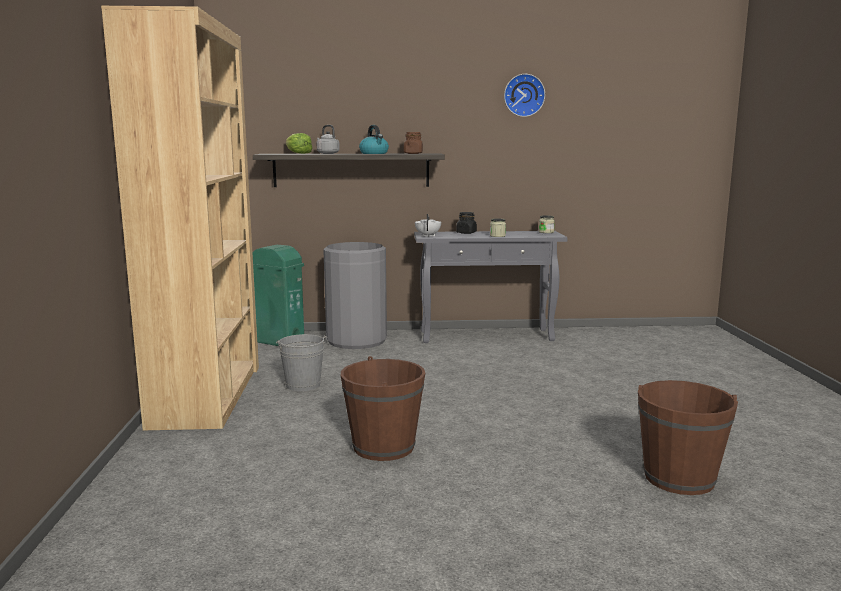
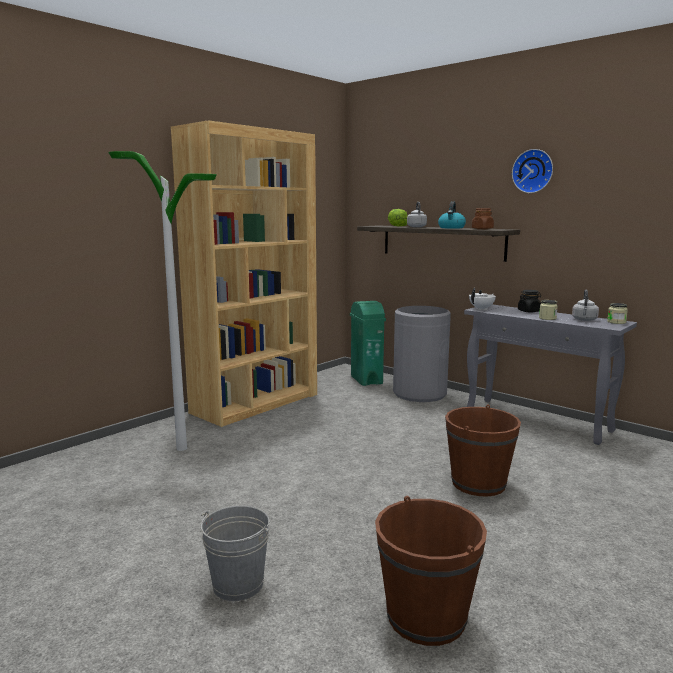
camera: 45 degrees right, 0 degrees up
grey bucket [276,334,327,391] -> grey bucket moved to [201,506,269,601]
brown bucket [341,356,425,461] -> brown bucket moved to [445,404,521,497]
wall clock [504,74,545,117] -> wall clock moved to [512,149,553,193]
none -> floor lamp [108,151,217,451]
none -> grey kettle [572,290,599,321]

